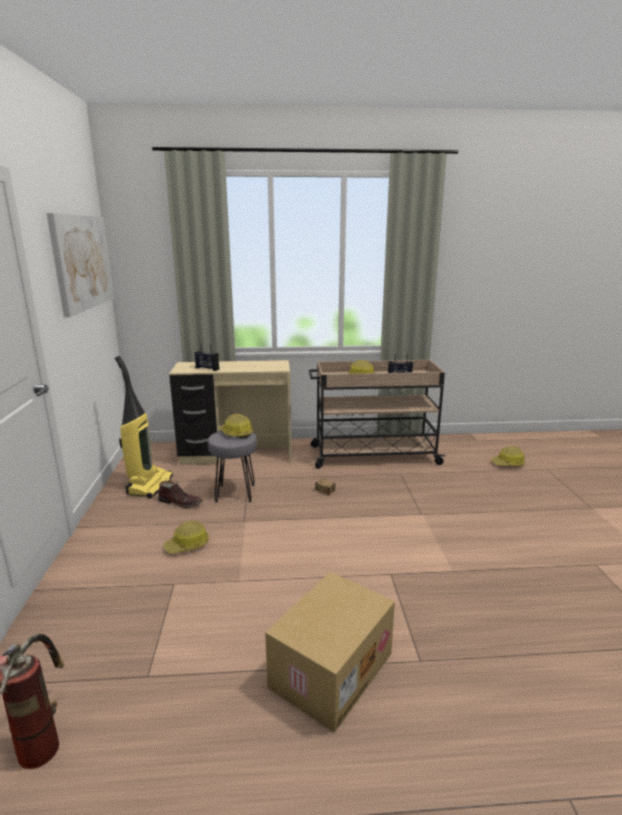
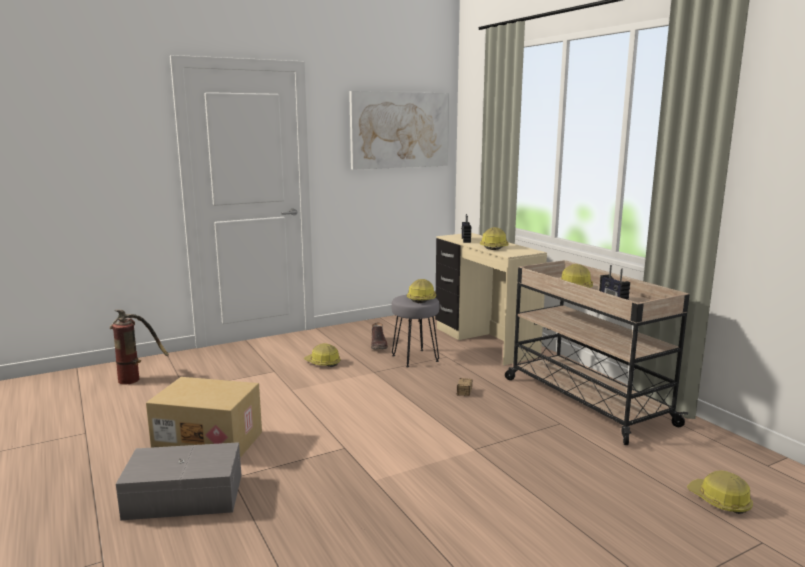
camera: 65 degrees right, 5 degrees down
vacuum cleaner [115,356,173,499] -> none
none -> grey storage box [116,442,241,520]
none -> hard hat [480,227,508,250]

